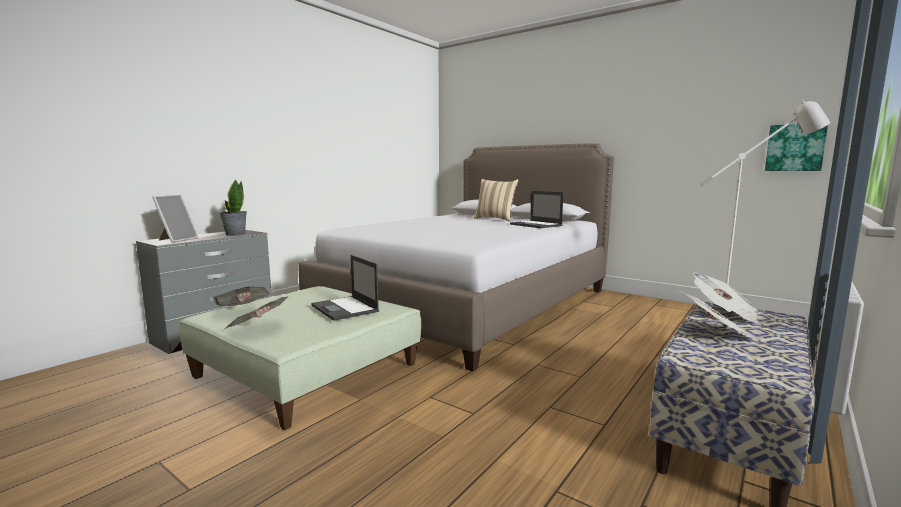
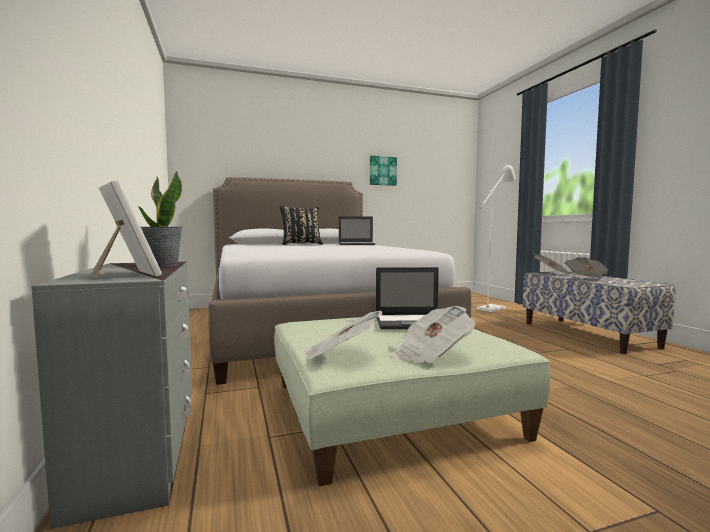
camera: 55 degrees left, 5 degrees down
beige pillow [474,179,518,222] -> black pillow [280,206,323,245]
picture [765,124,828,171] -> picture moved to [370,156,397,186]

